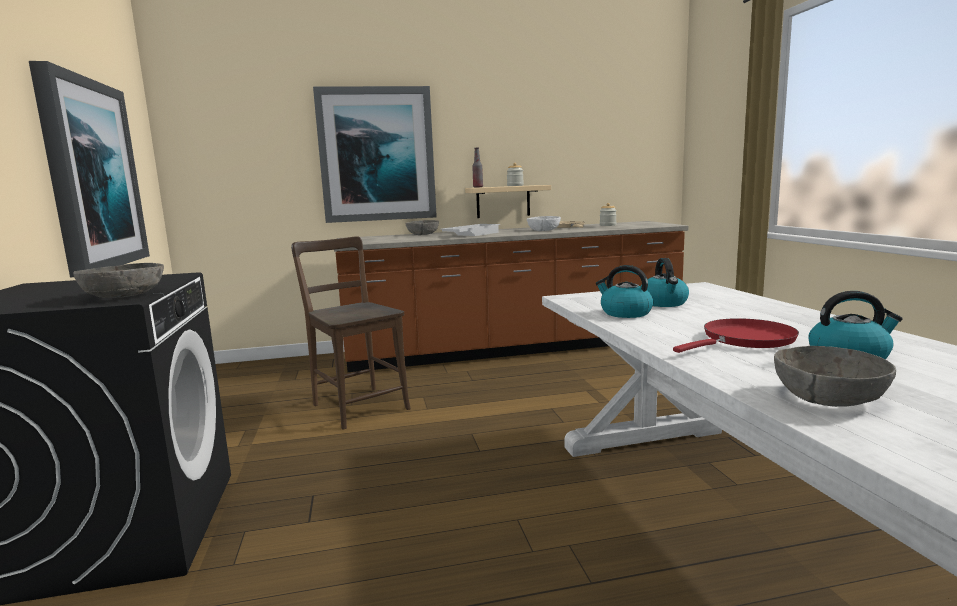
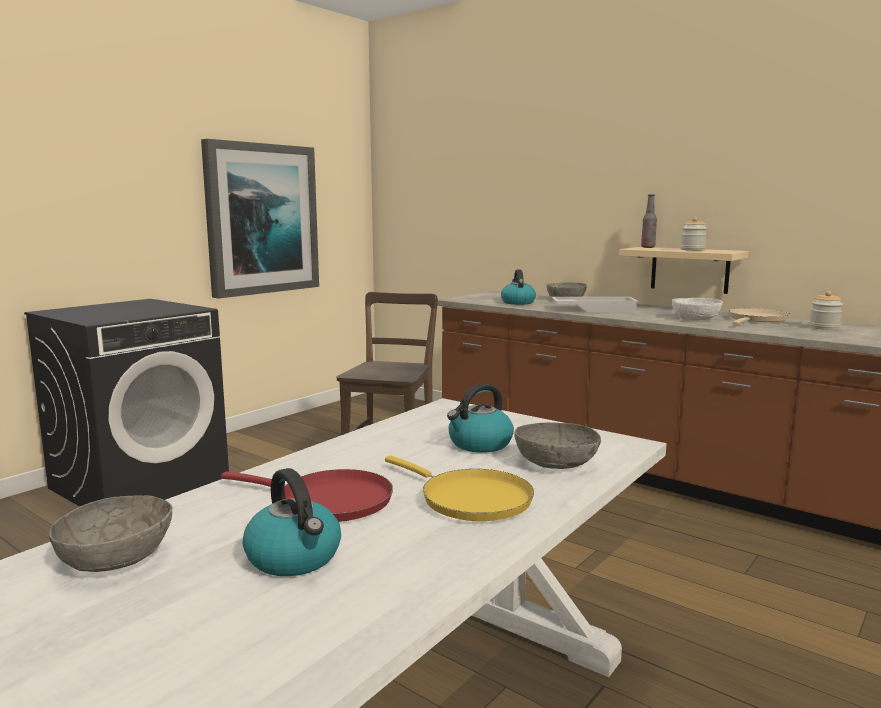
camera: 50 degrees right, 0 degrees up
grey bowl [73,263,164,298] -> grey bowl moved to [514,422,601,469]
picture [313,86,437,223] -> none
kettle [596,265,653,318] -> kettle moved to [501,269,536,305]
none -> yellow frying pan [385,456,534,521]

